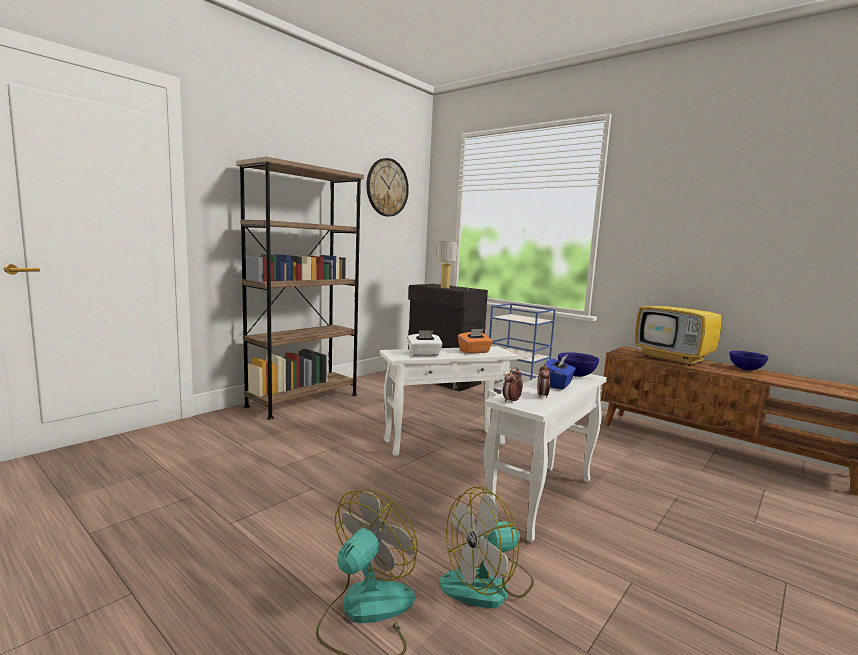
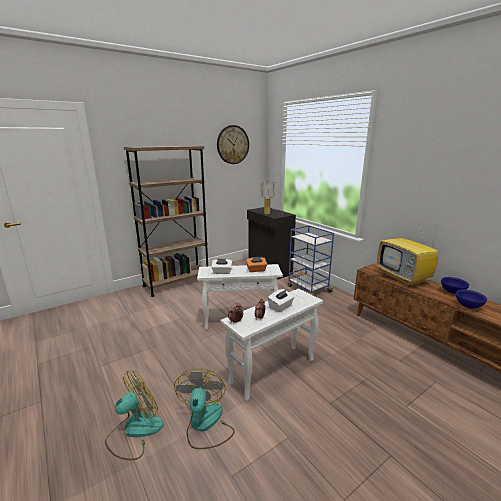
camera: 15 degrees right, 10 degrees up
fan [439,486,534,608] -> fan turned 105 degrees clockwise [174,368,235,449]
blue tissue box [546,355,576,390] -> white tissue box [268,289,295,312]
blue bowl [558,352,599,377] -> blue bowl moved to [456,289,487,309]

